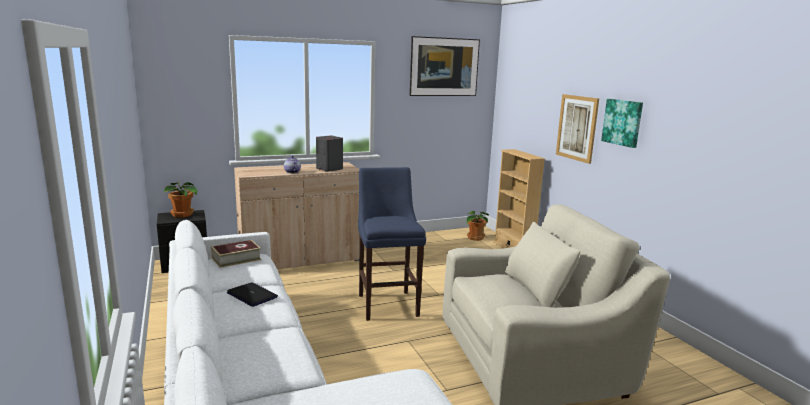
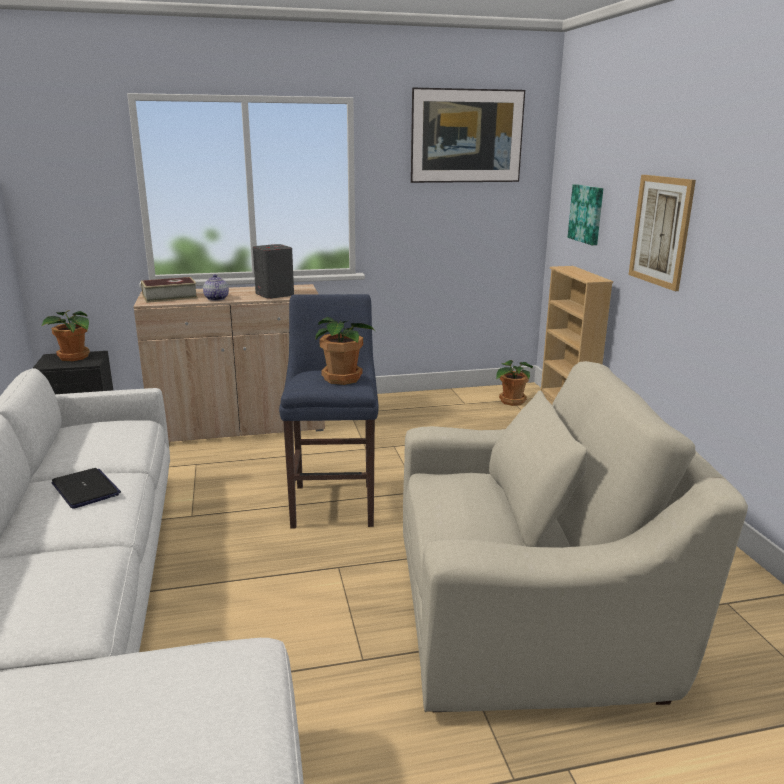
camera: 10 degrees right, 5 degrees up
book [211,240,261,268] -> book moved to [141,277,198,303]
picture [601,99,643,148] -> picture moved to [568,184,603,245]
none -> potted plant [315,317,375,385]

